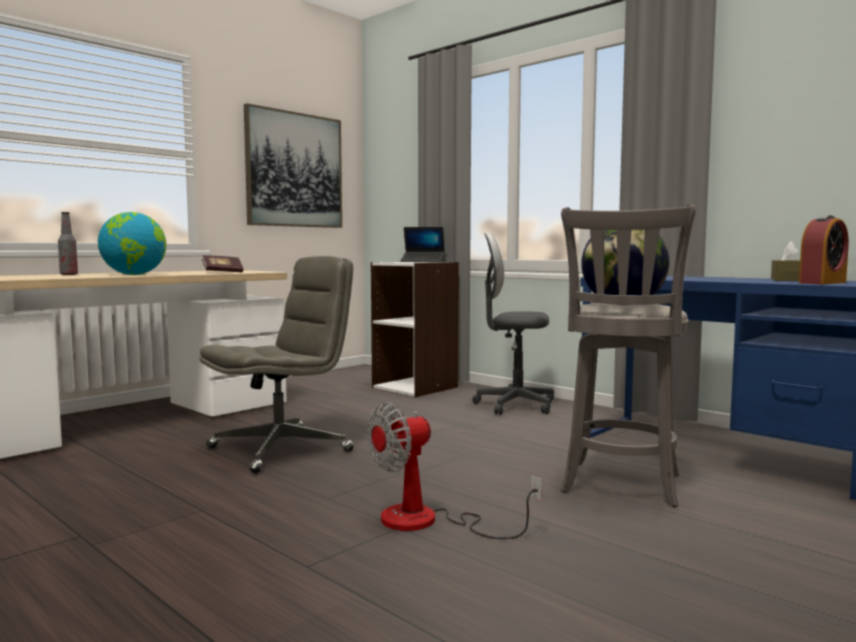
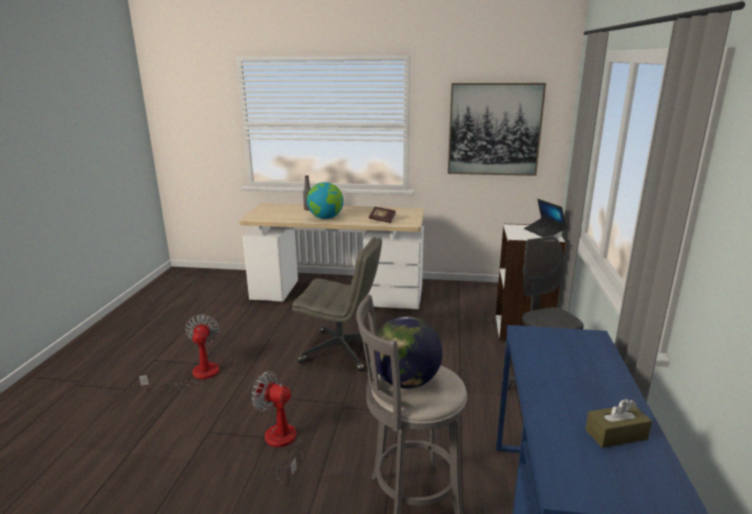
camera: 55 degrees right, 15 degrees up
alarm clock [799,215,849,284] -> none
none -> fan [139,315,220,394]

